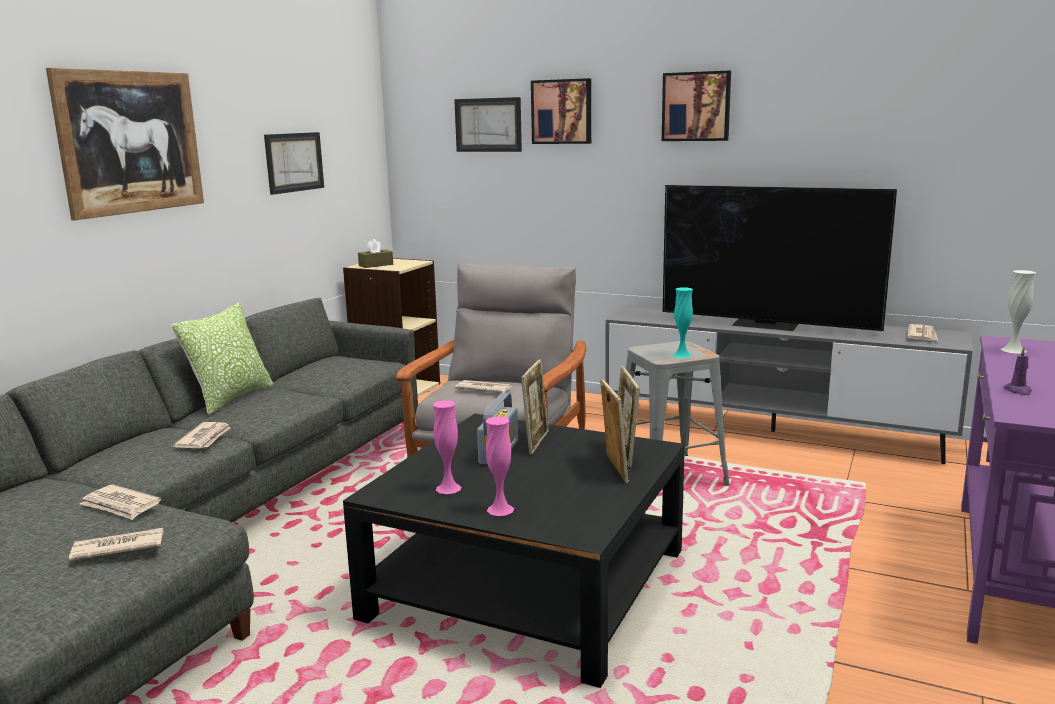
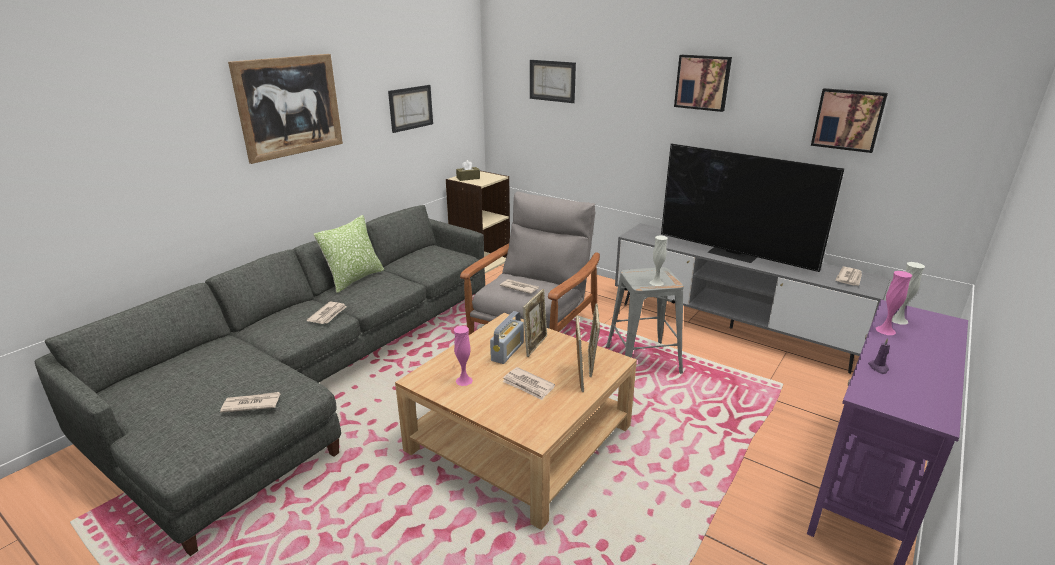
camera: 10 degrees right, 10 degrees up
newspaper [80,484,161,520] -> newspaper moved to [502,367,555,400]
black coffee table [343,414,685,688] -> beige coffee table [395,313,637,530]
pink vase [486,417,514,516] -> pink vase moved to [876,271,912,335]
picture [531,78,591,144] -> picture moved to [811,88,888,153]
turquoise vase [673,287,693,358] -> white vase [650,236,668,286]

